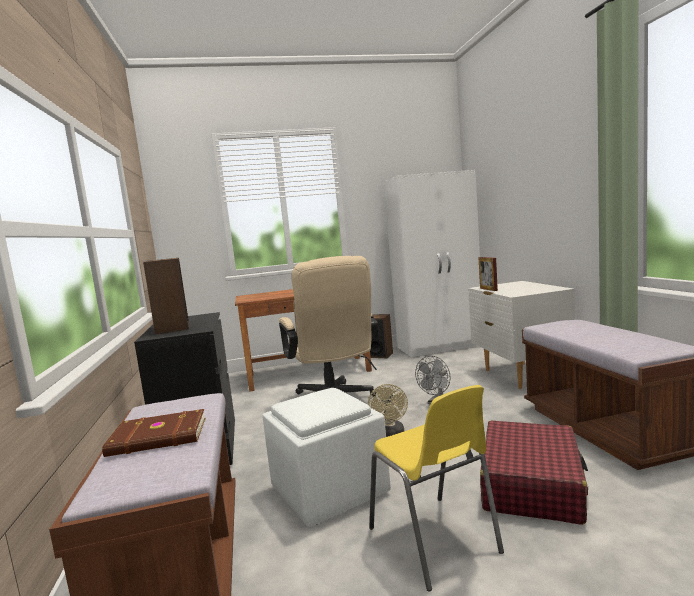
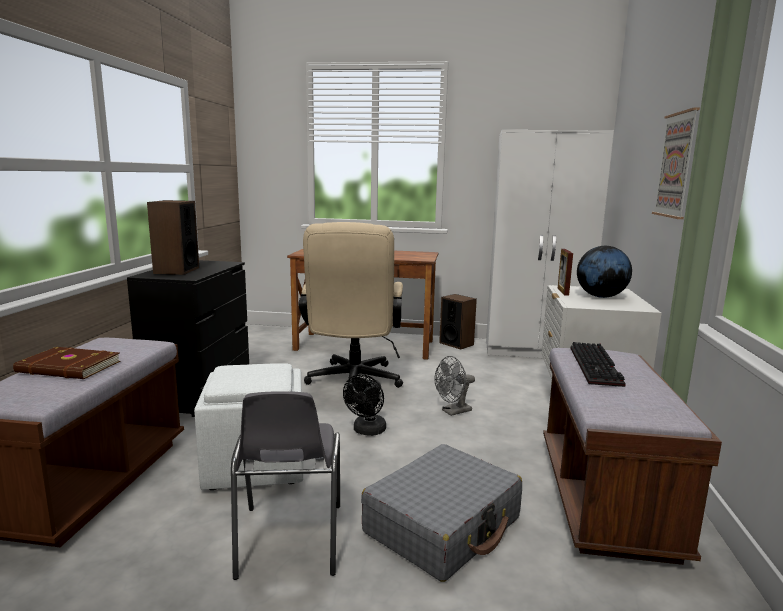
camera: 20 degrees right, 5 degrees up
beige fan [368,384,408,437] -> black fan [343,374,386,436]
yellow chair [369,385,504,592] -> grey chair [231,391,340,580]
red suitcase [480,421,588,525] -> grey suitcase [361,444,522,582]
none -> keyboard [571,342,626,387]
none -> globe [577,246,632,298]
none -> picture [652,107,700,219]

